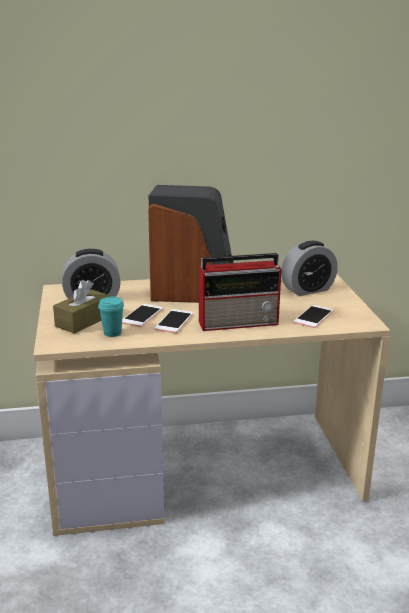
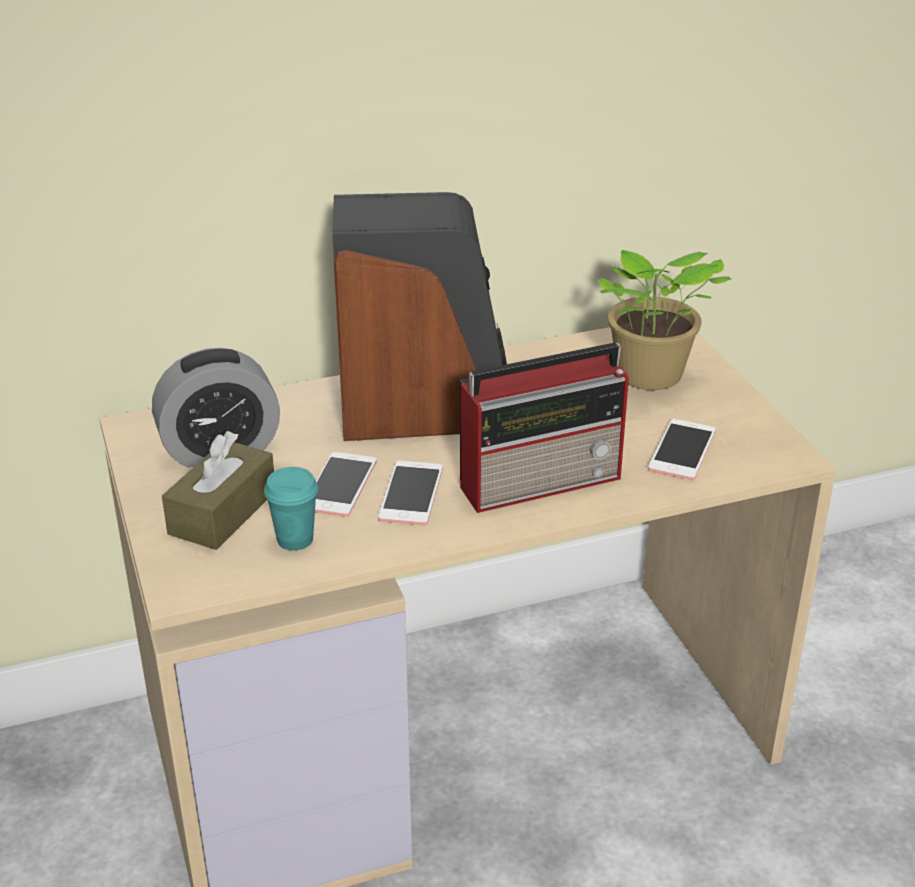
camera: 10 degrees left, 10 degrees up
alarm clock [281,241,338,296] -> potted plant [598,250,731,390]

